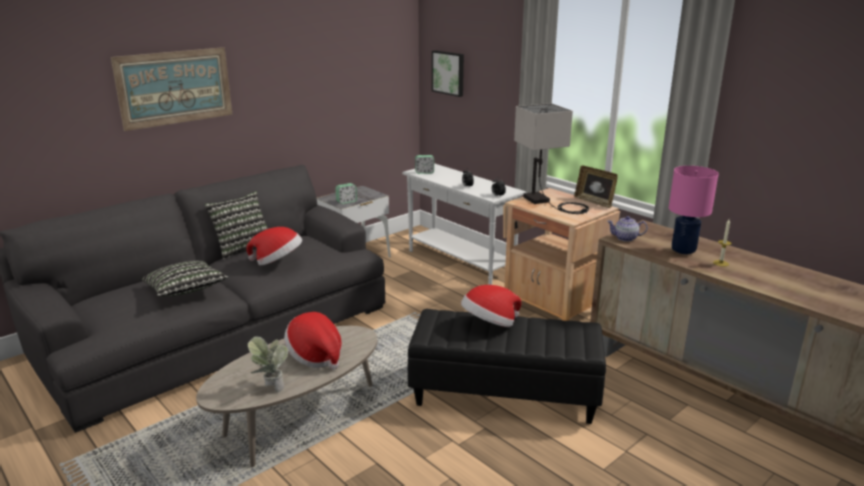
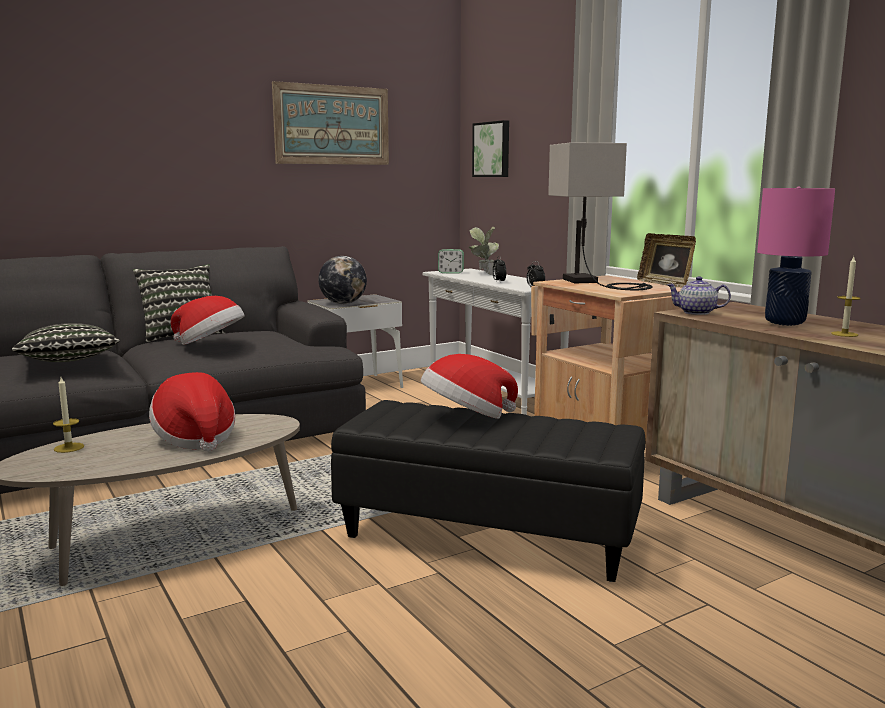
camera: 10 degrees right, 10 degrees down
picture [111,47,232,131] -> picture moved to [272,81,389,165]
potted plant [248,336,289,392] -> potted plant moved to [469,227,499,275]
alarm clock [335,183,357,204] -> globe [319,256,367,304]
none -> candle [53,377,84,453]

